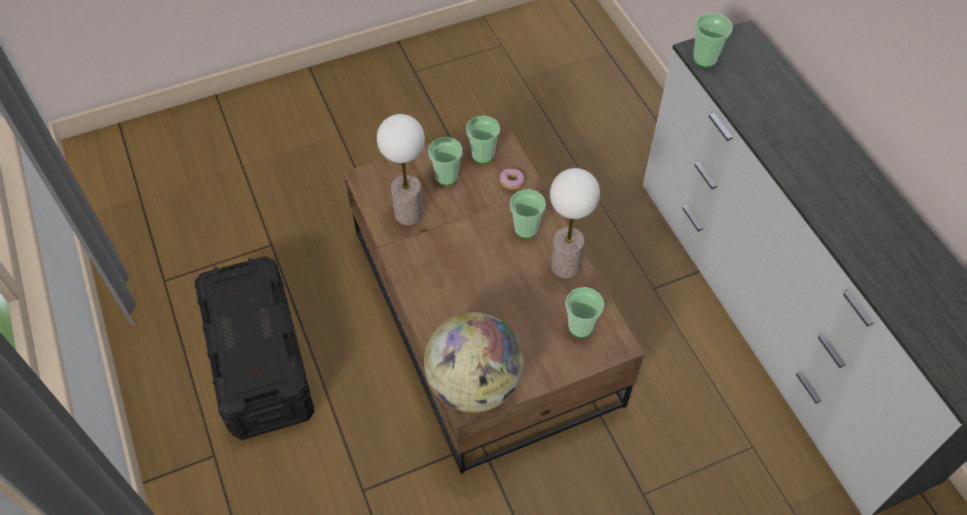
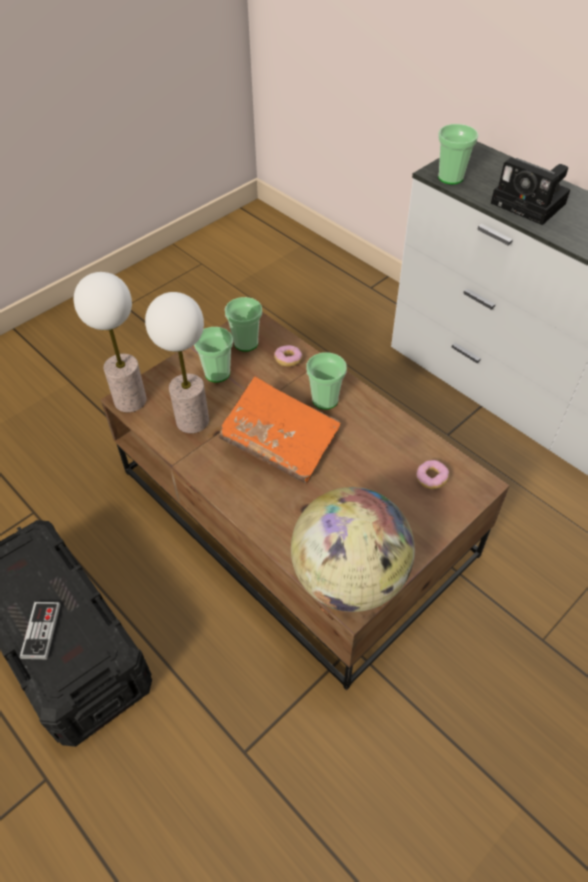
camera: 20 degrees left, 5 degrees down
table lamp [550,168,600,278] -> table lamp moved to [74,272,147,413]
cup [565,287,604,338] -> donut [416,460,449,489]
none -> game controller [20,602,61,659]
none -> orange book [219,376,340,483]
none -> camera [491,158,570,225]

